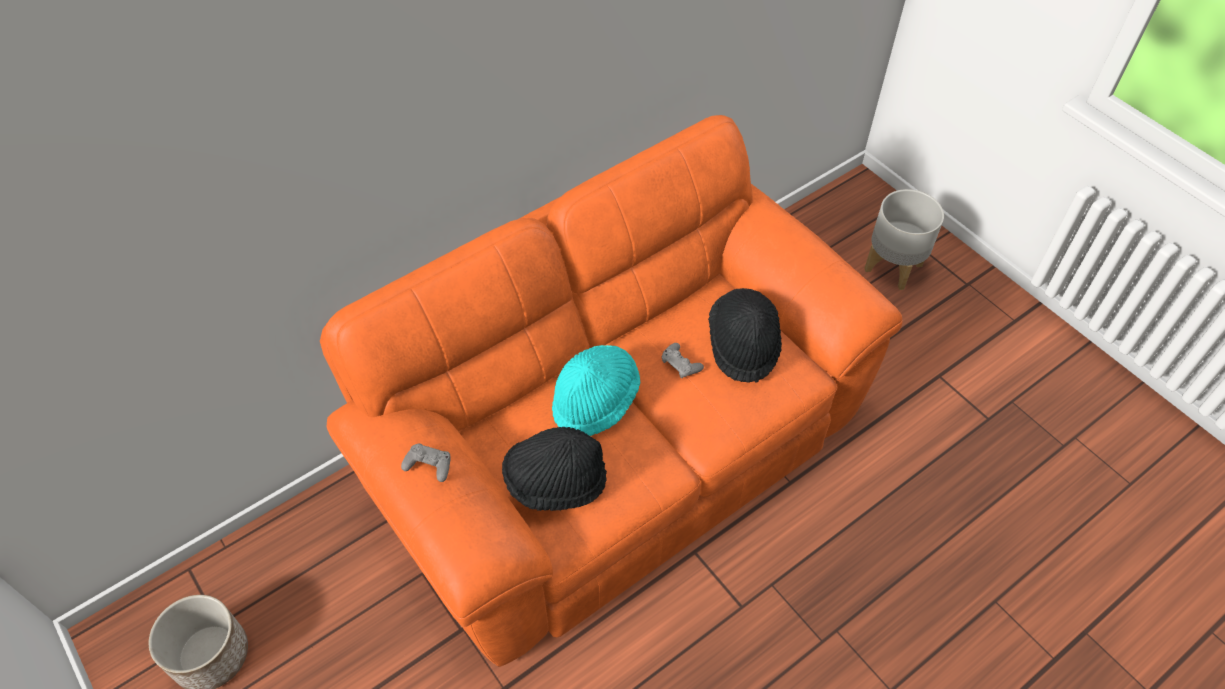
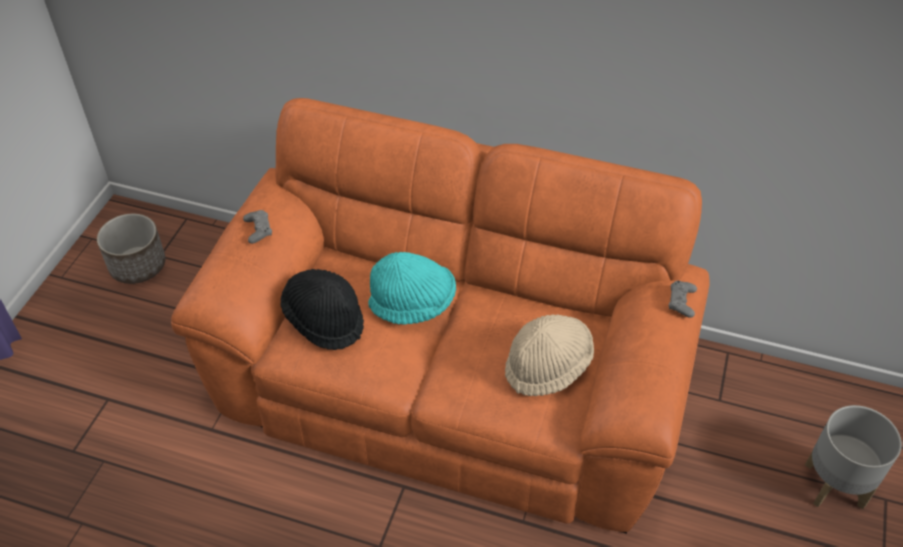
camera: 55 degrees right, 5 degrees down
grey game controller [662,343,704,378] -> grey game controller moved to [669,281,697,318]
black hat [708,288,782,383] -> beige hat [505,315,594,396]

